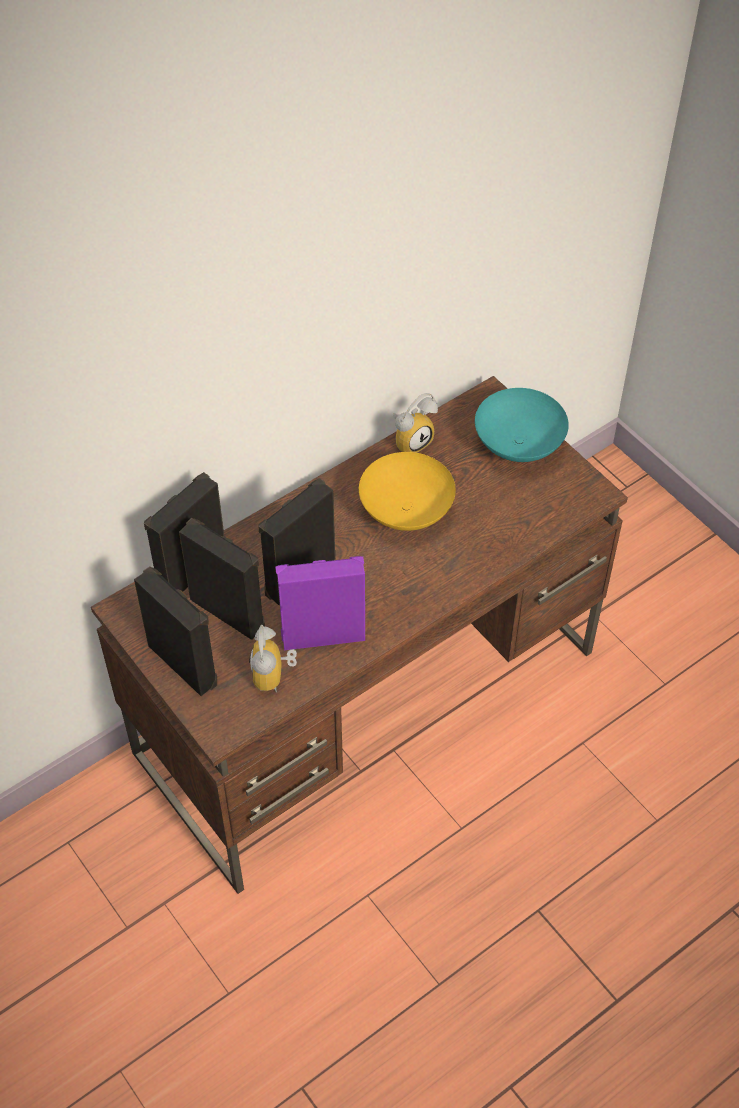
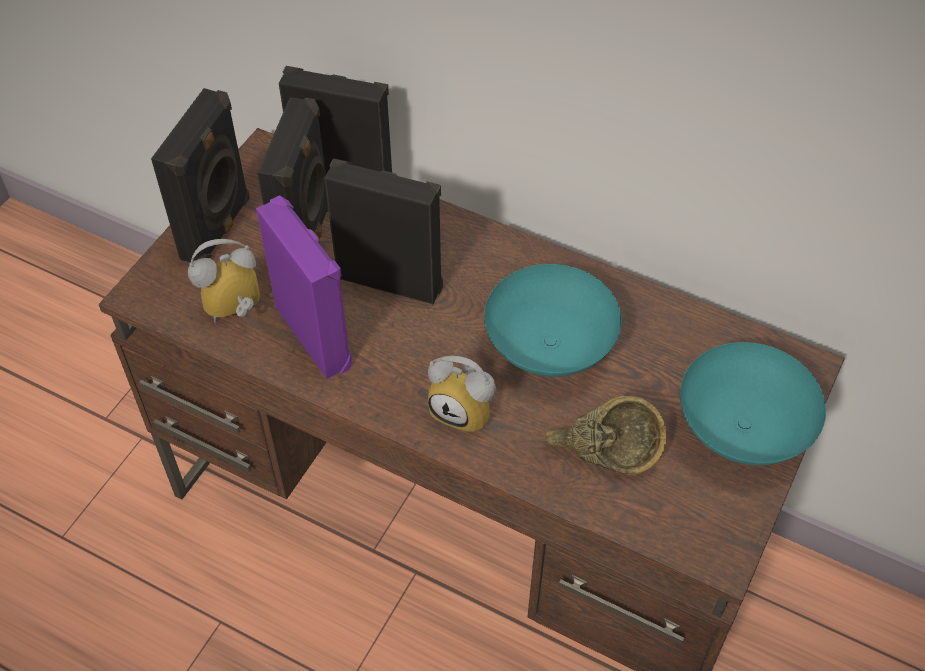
camera: 65 degrees right, 0 degrees up
yellow bowl [359,452,456,531] -> turquoise bowl [484,264,622,377]
alarm clock [392,393,438,453] -> alarm clock moved to [428,356,496,433]
none -> brown bowl [546,396,667,475]

